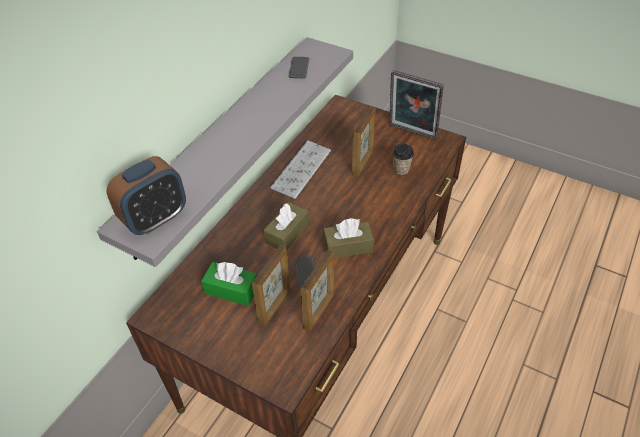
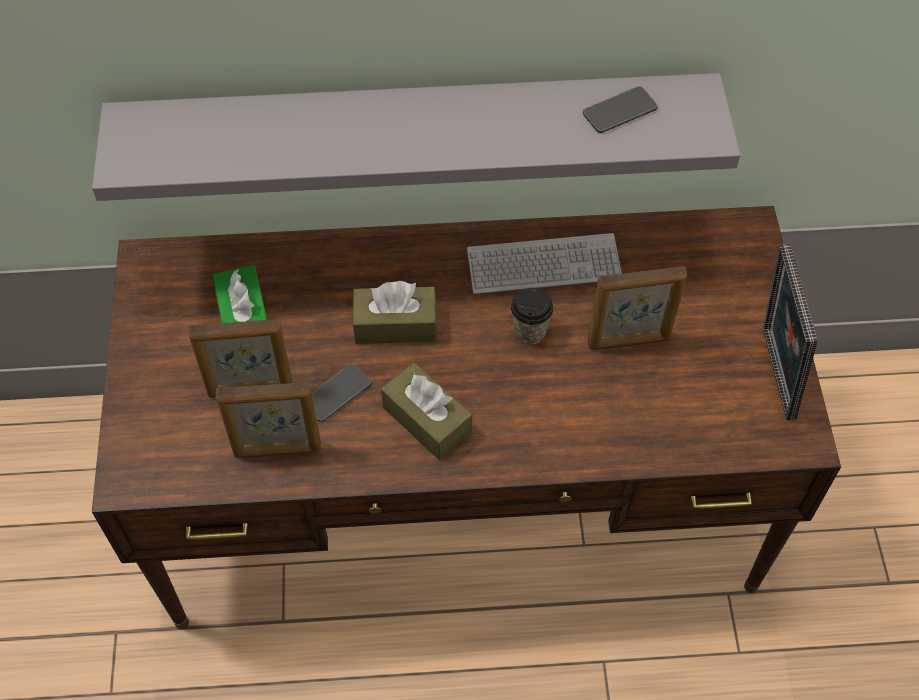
camera: 55 degrees right, 10 degrees up
alarm clock [107,156,186,235] -> none
cup [393,144,414,175] -> cup moved to [511,288,554,345]

